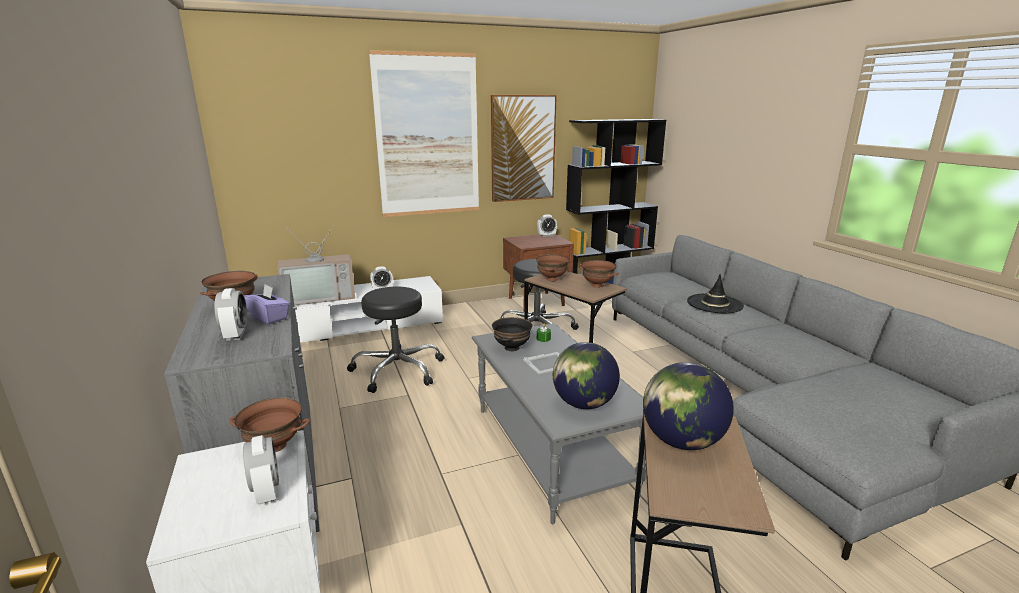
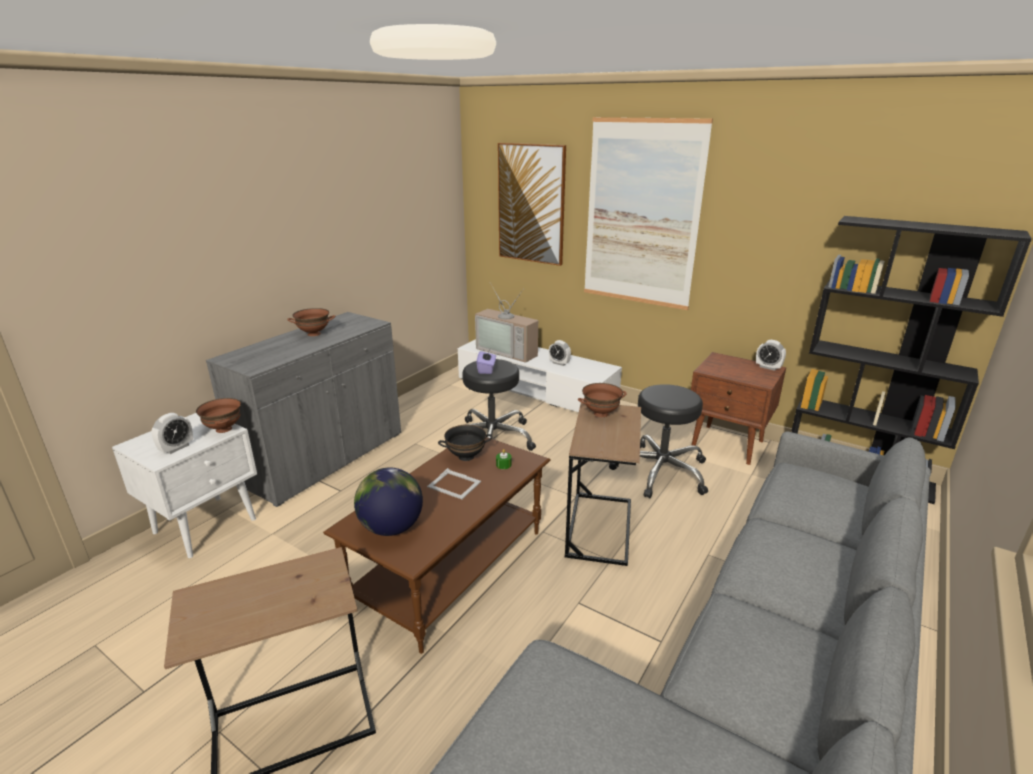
camera: 55 degrees right, 5 degrees up
alarm clock [214,288,247,341] -> none
purple tissue box [244,284,290,324] -> purple tissue box moved to [477,349,496,374]
grey coffee table [472,323,646,524] -> brown coffee table [323,437,550,654]
picture [491,95,557,202] -> picture moved to [498,143,566,266]
brown bowl [579,260,619,288] -> none
globe [643,362,734,450] -> none
black hat [687,274,744,313] -> none

